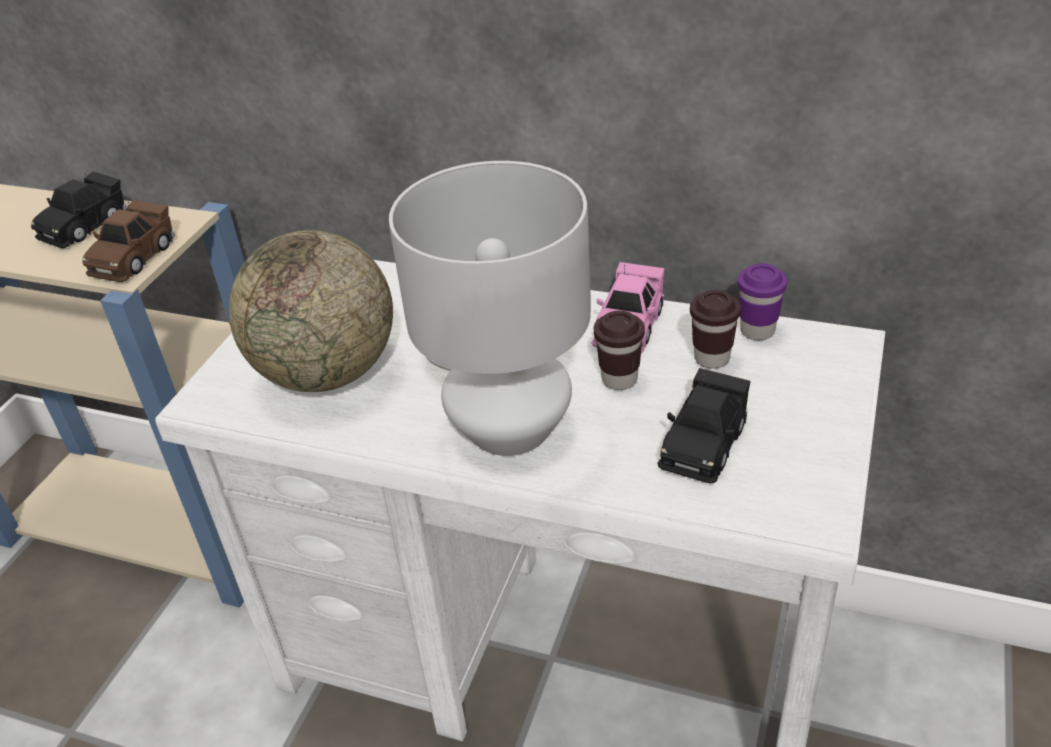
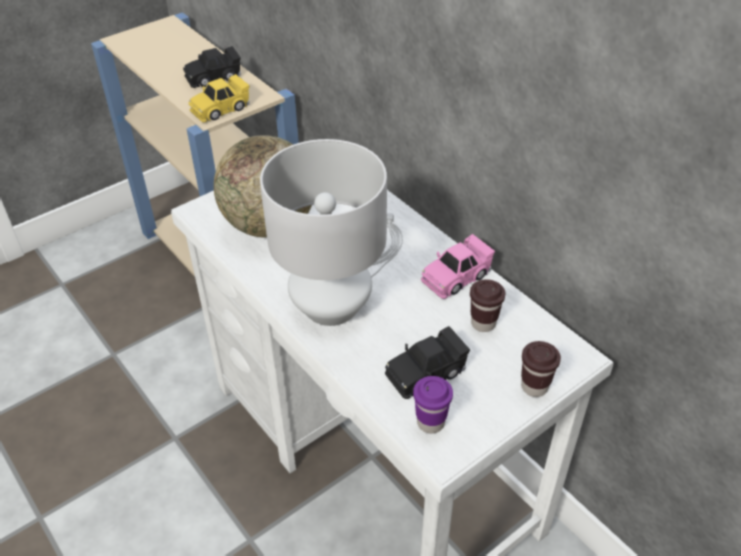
camera: 30 degrees right, 5 degrees up
brown toy car [82,200,175,282] -> yellow toy car [188,74,250,122]
brown cup [594,310,645,390] -> brown cup moved to [521,341,561,397]
purple cup [737,263,787,340] -> purple cup moved to [413,376,453,433]

